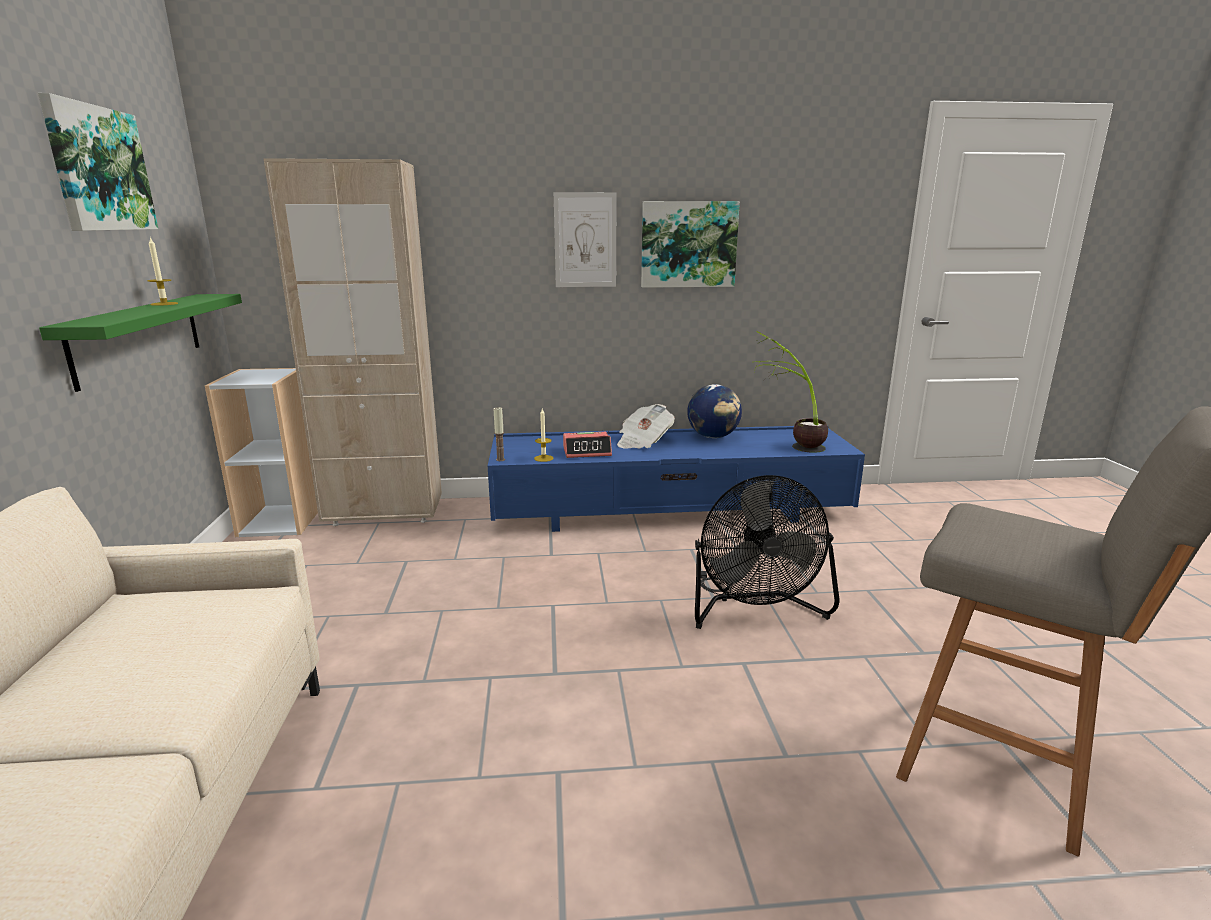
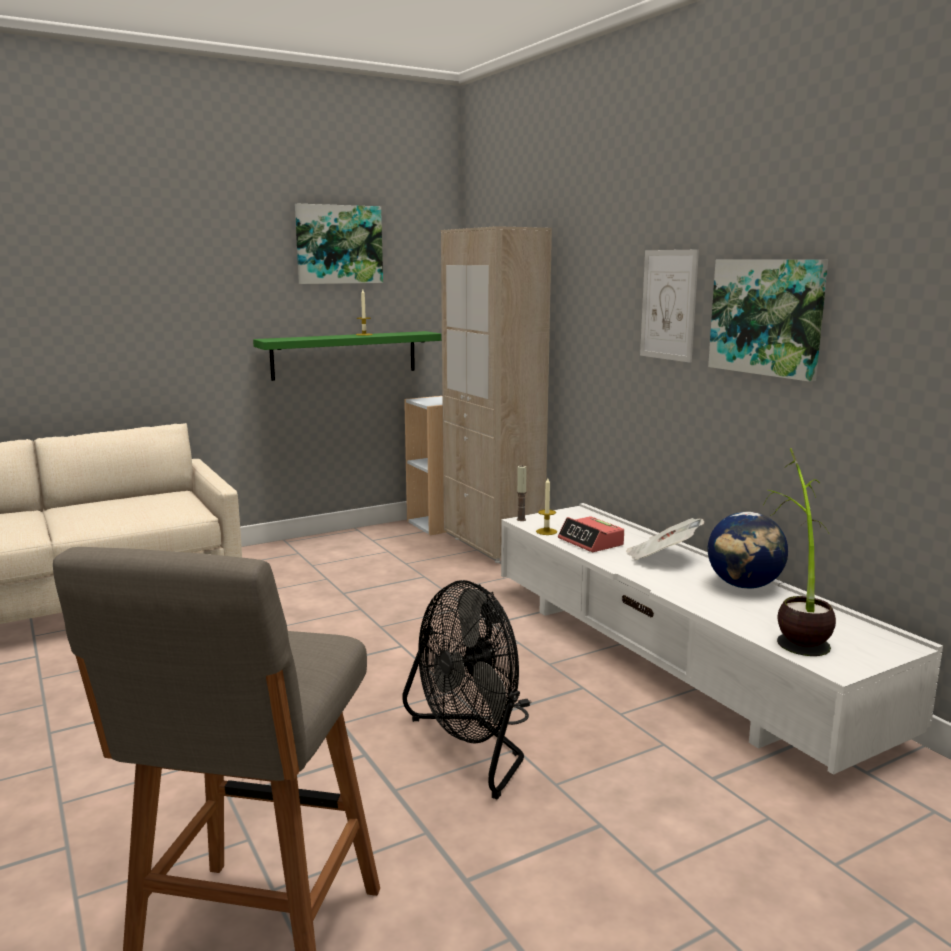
camera: 65 degrees right, 5 degrees down
blue tv stand [488,426,865,532] -> white tv stand [501,503,943,775]

